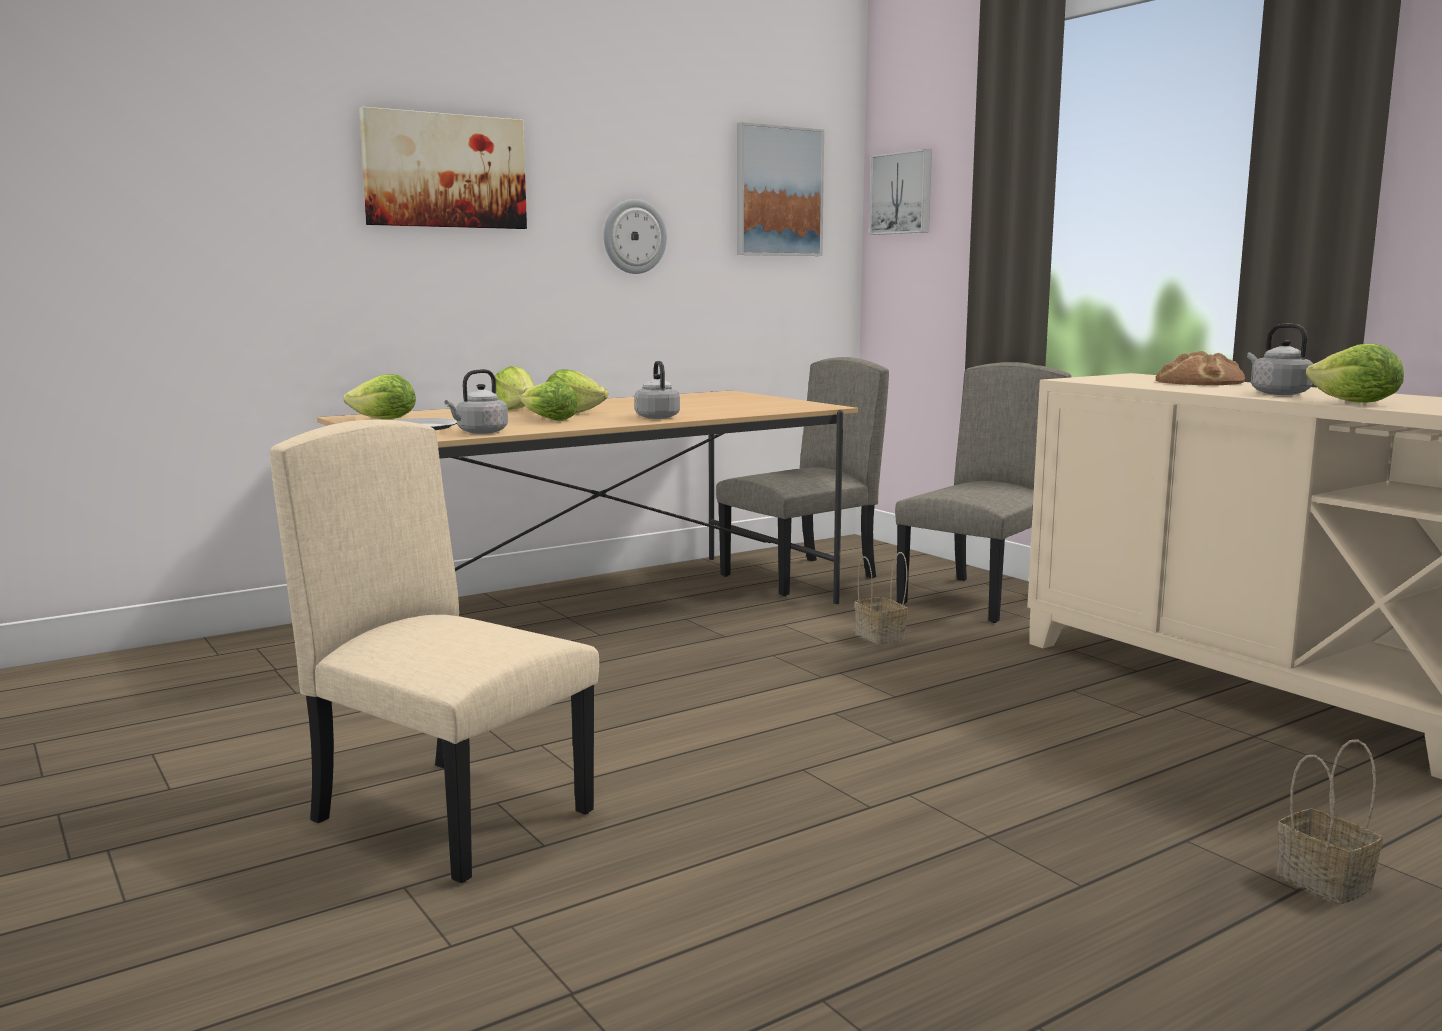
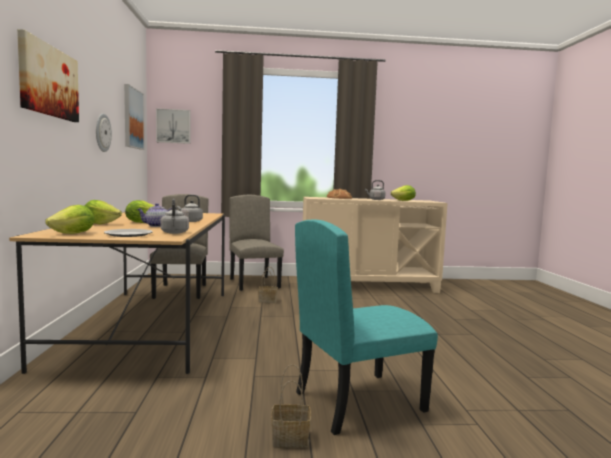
camera: 60 degrees left, 5 degrees down
beige chair [270,419,599,883] -> turquoise chair [295,219,438,435]
lettuce [520,381,578,421] -> teapot [137,203,172,227]
basket [1277,740,1383,904] -> basket moved to [271,364,311,448]

